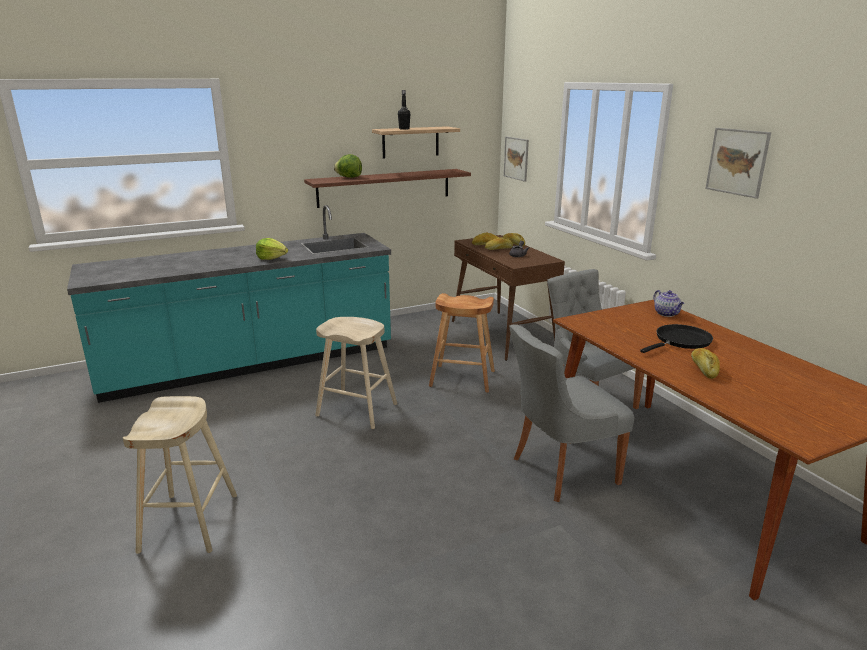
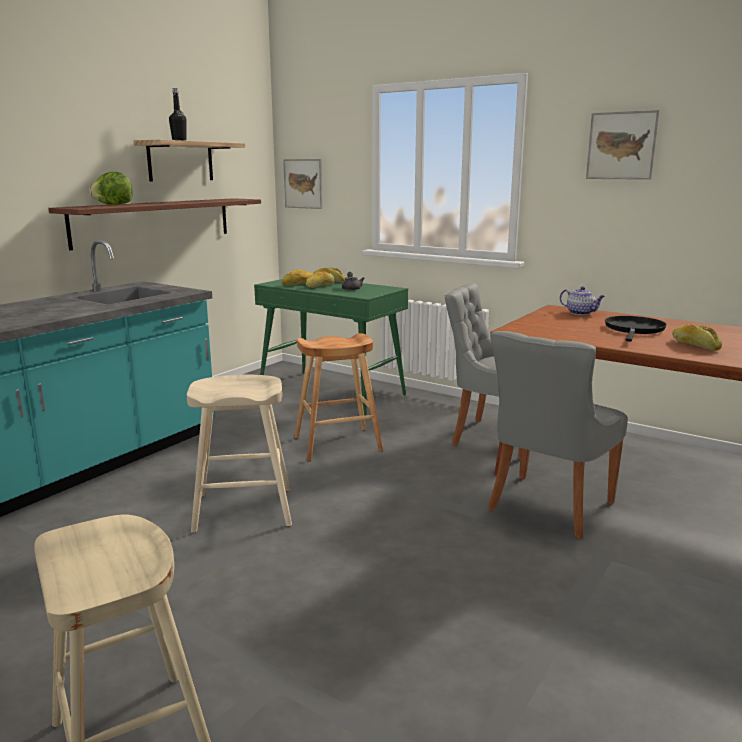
camera: 30 degrees left, 5 degrees down
lettuce [256,238,288,260] -> none
brown console table [452,235,565,361] -> green console table [254,279,408,416]

